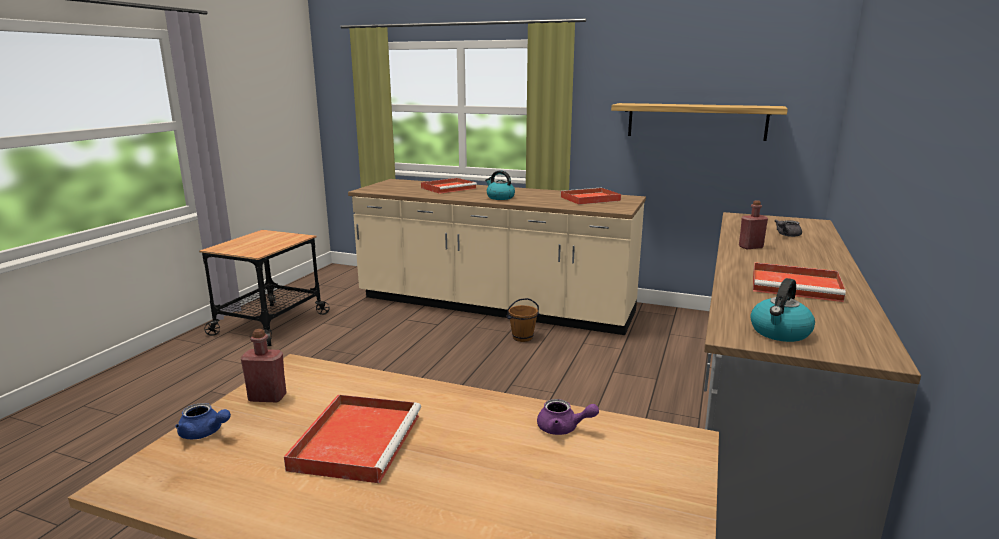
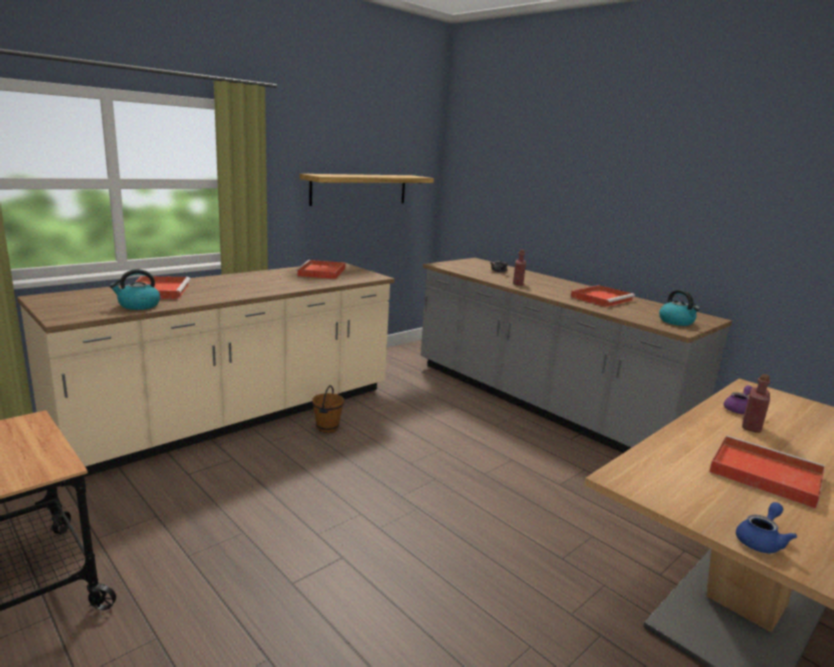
camera: 65 degrees left, 0 degrees up
red bottle [241,329,287,402] -> red bottle moved to [742,374,770,433]
kettle [485,170,515,200] -> kettle moved to [109,269,160,310]

